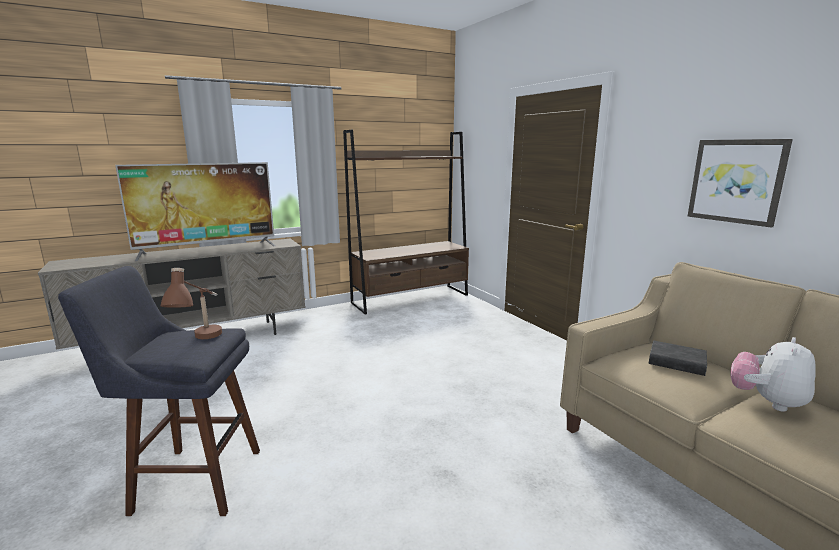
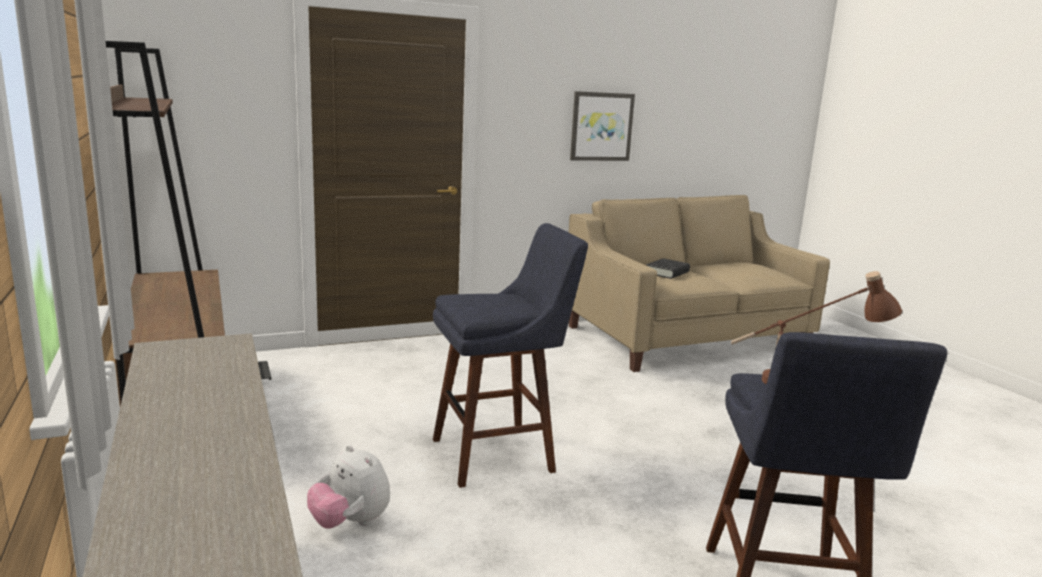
camera: 85 degrees left, 0 degrees up
television [115,162,275,261] -> none
plush toy [730,337,816,412] -> plush toy moved to [307,445,390,529]
none -> blue stool [433,223,588,488]

